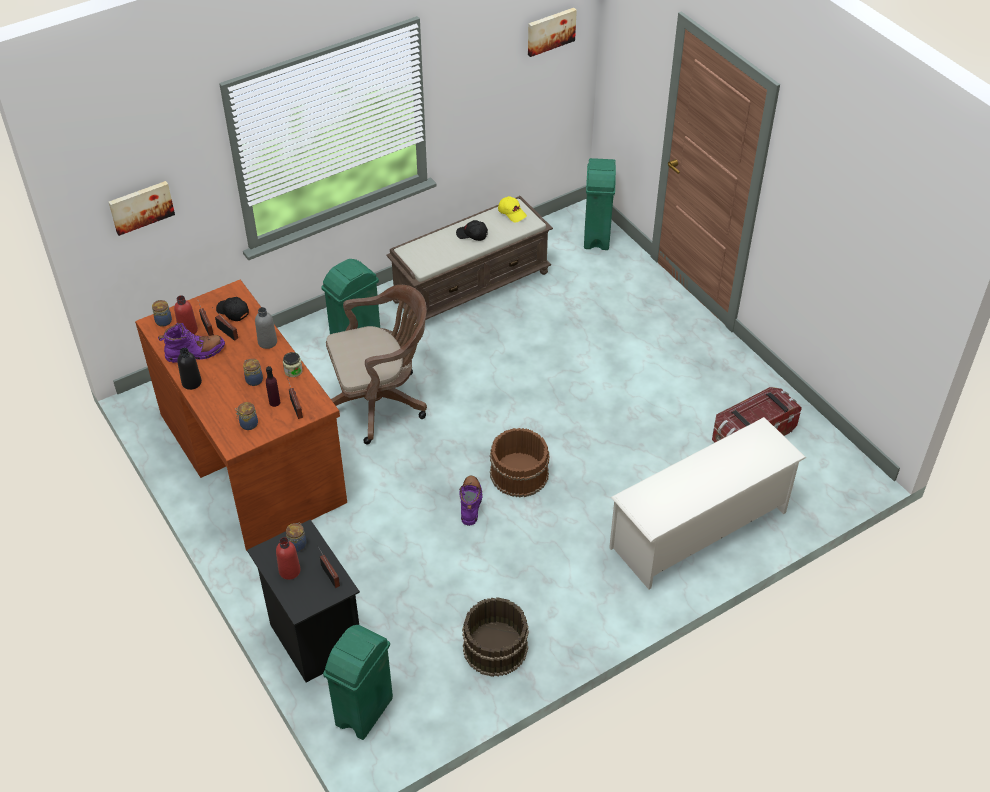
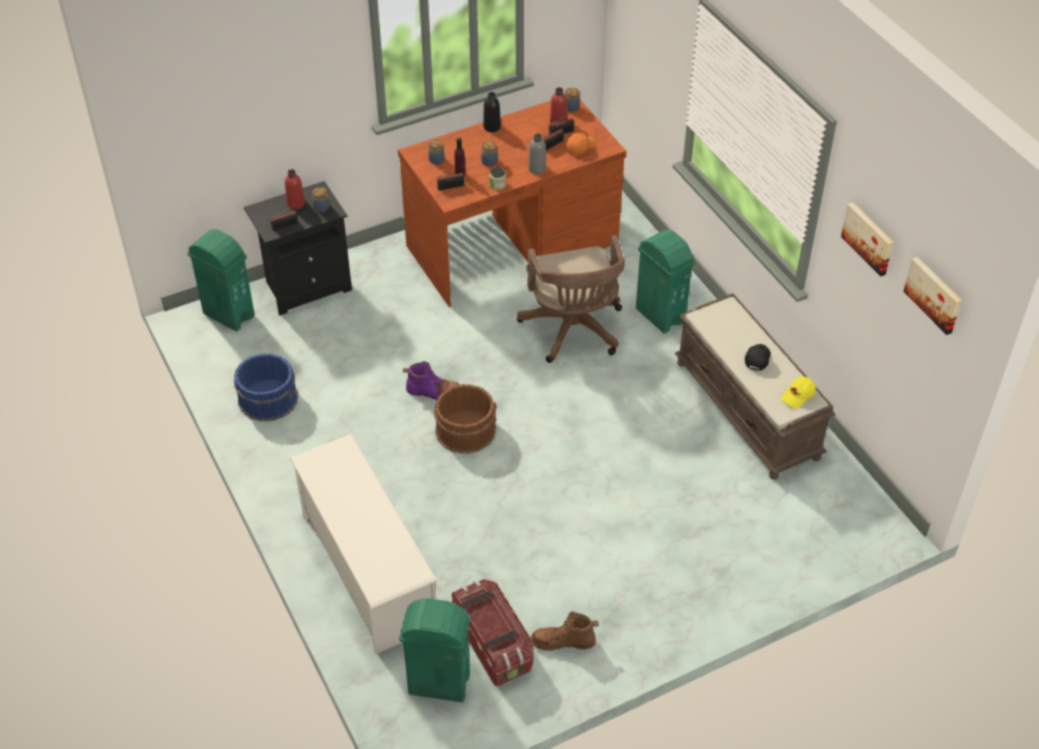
camera: 95 degrees right, 0 degrees up
picture [109,181,175,236] -> picture moved to [841,202,894,277]
purple boot [158,323,225,363] -> none
black cap [216,297,249,321] -> orange cap [566,133,596,155]
brown bucket [462,597,529,677] -> blue bucket [234,353,298,422]
green trash can [584,158,616,250] -> green trash can moved to [399,598,471,702]
none -> brown boot [530,611,599,651]

